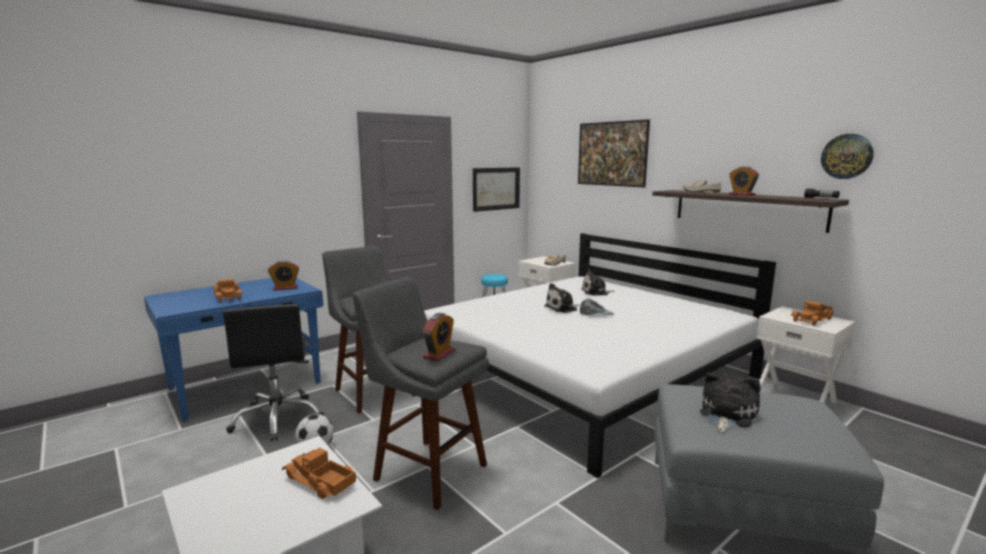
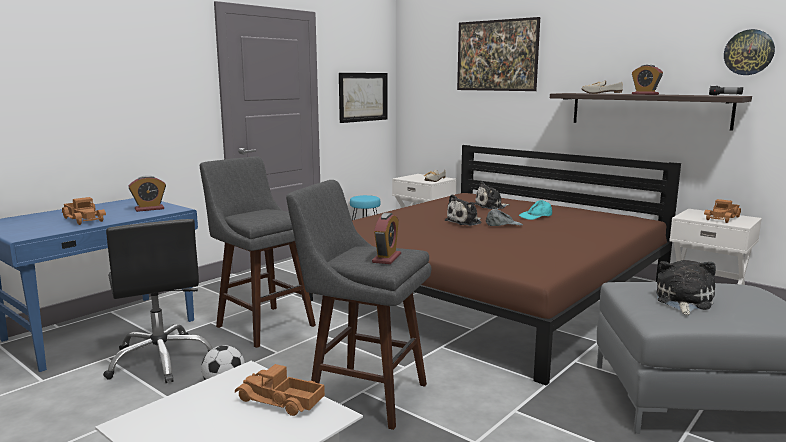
camera: 10 degrees left, 0 degrees up
white bed [424,233,776,478] -> brown bed [302,145,681,386]
none -> turquoise cap [519,200,552,220]

